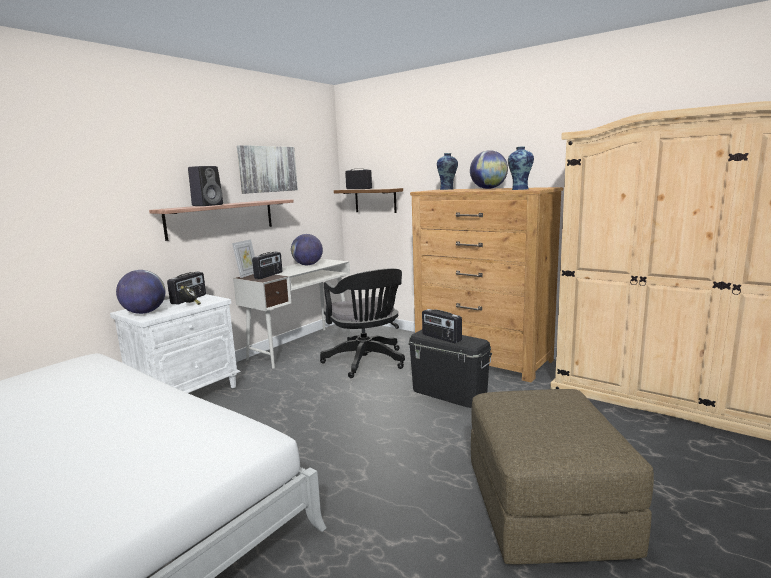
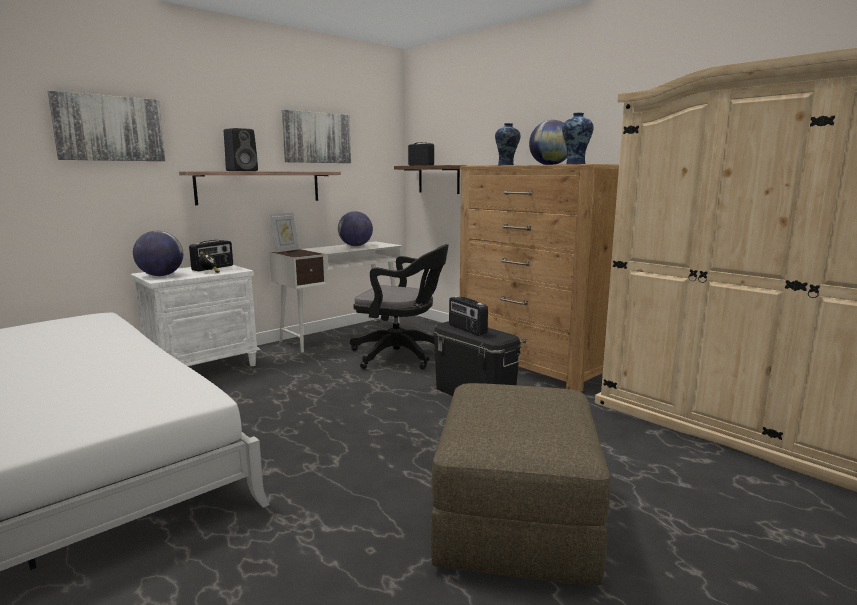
camera: 10 degrees right, 0 degrees up
radio [252,252,282,279] -> none
black office chair [320,269,405,378] -> black office chair turned 60 degrees counterclockwise [350,244,449,370]
none -> picture [48,91,166,161]

